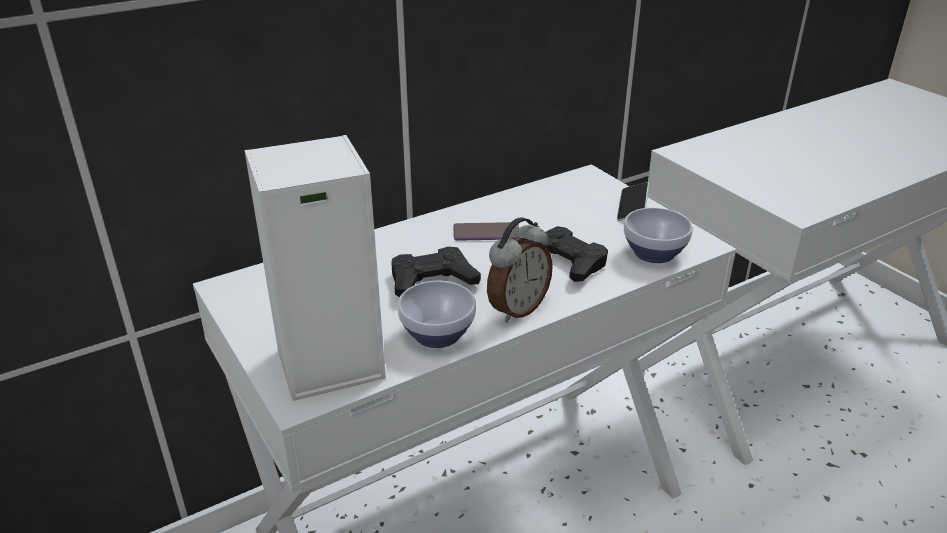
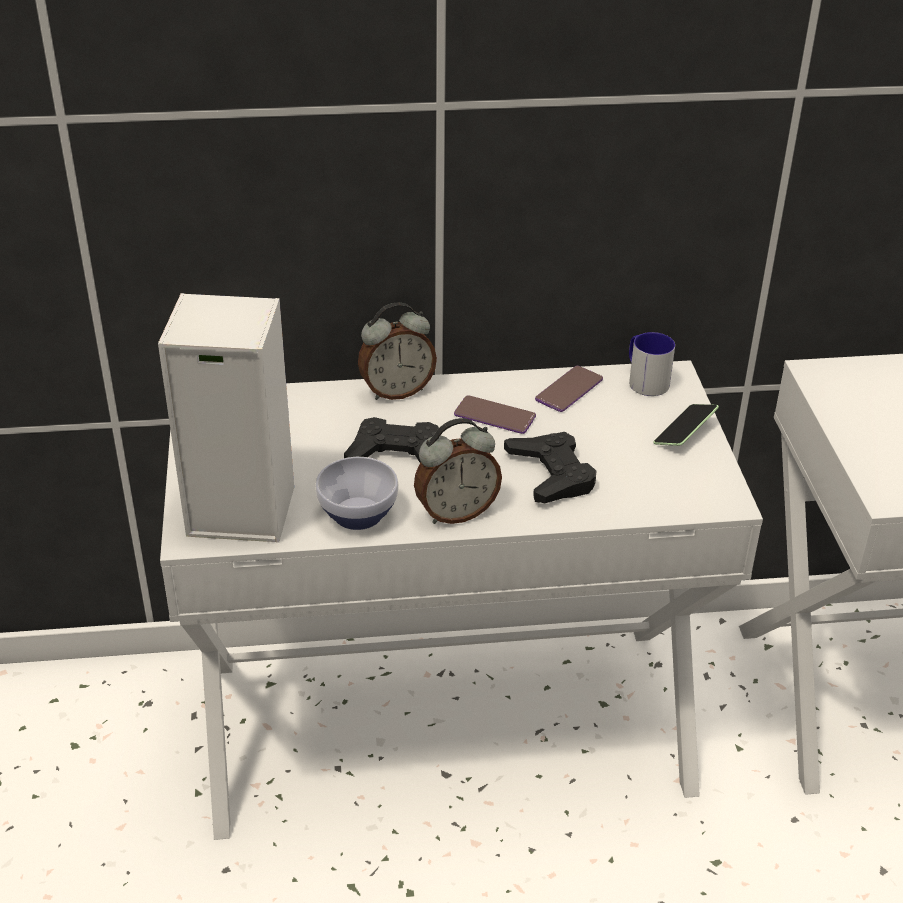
camera: 25 degrees right, 5 degrees up
bowl [624,207,693,263] -> none
none -> alarm clock [358,303,437,400]
none -> phone [535,366,603,412]
none -> mug [629,332,675,396]

